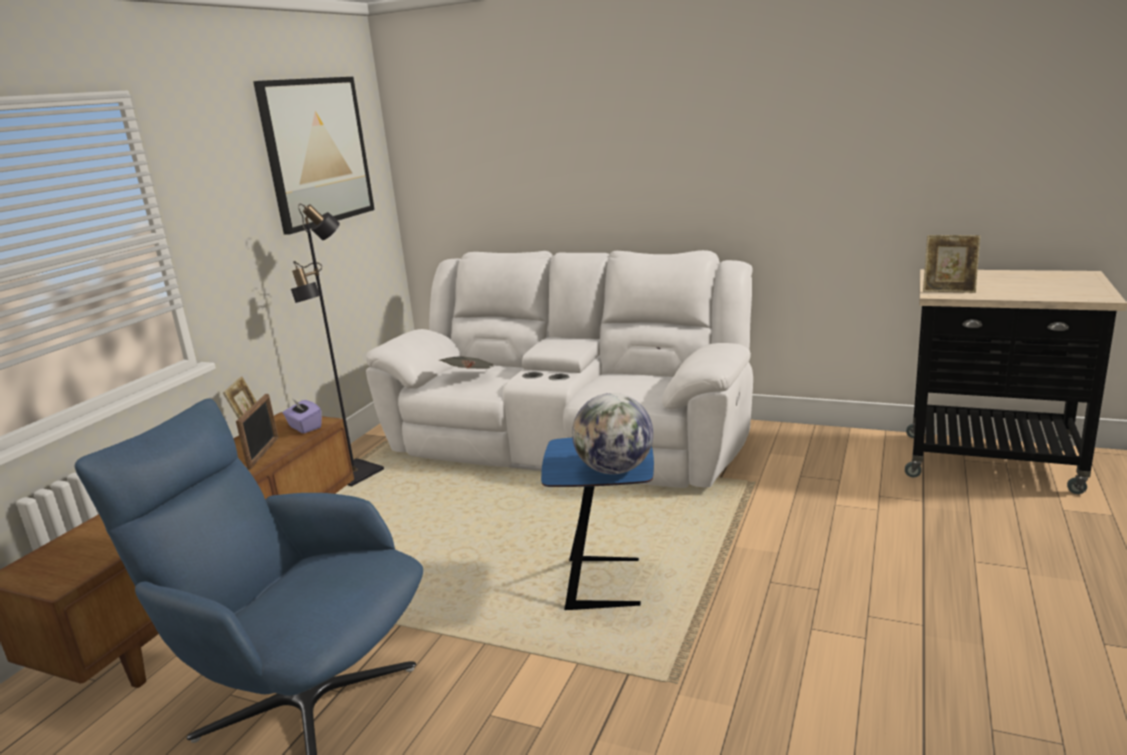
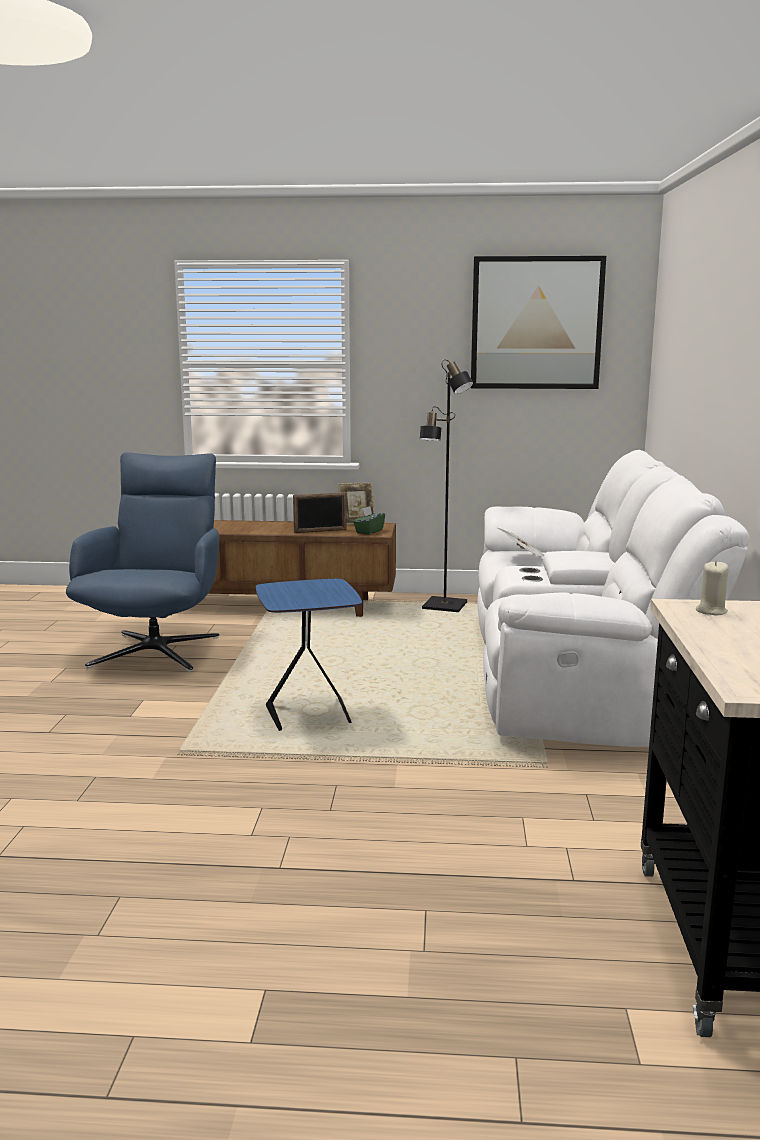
camera: 70 degrees right, 5 degrees down
purple tissue box [283,399,322,433] -> green tissue box [353,506,385,535]
globe [572,393,653,474] -> none
picture frame [923,235,981,293] -> beige candle [696,561,729,615]

